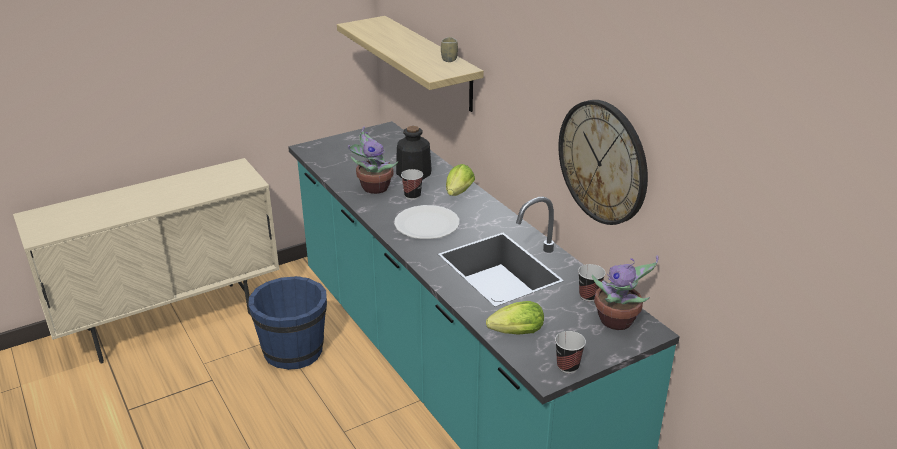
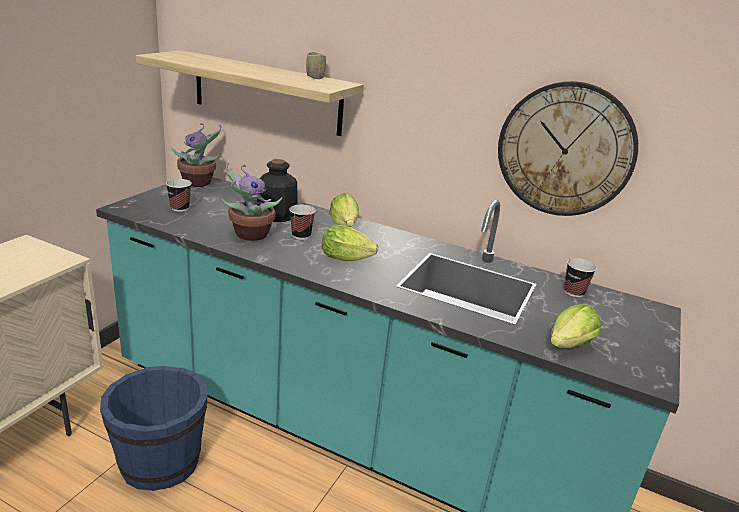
camera: 35 degrees left, 5 degrees down
white plate [394,205,459,239] -> lettuce [322,225,378,261]
cup [555,331,586,373] -> cup moved to [166,179,192,212]
potted plant [592,255,659,330] -> potted plant moved to [171,123,221,187]

